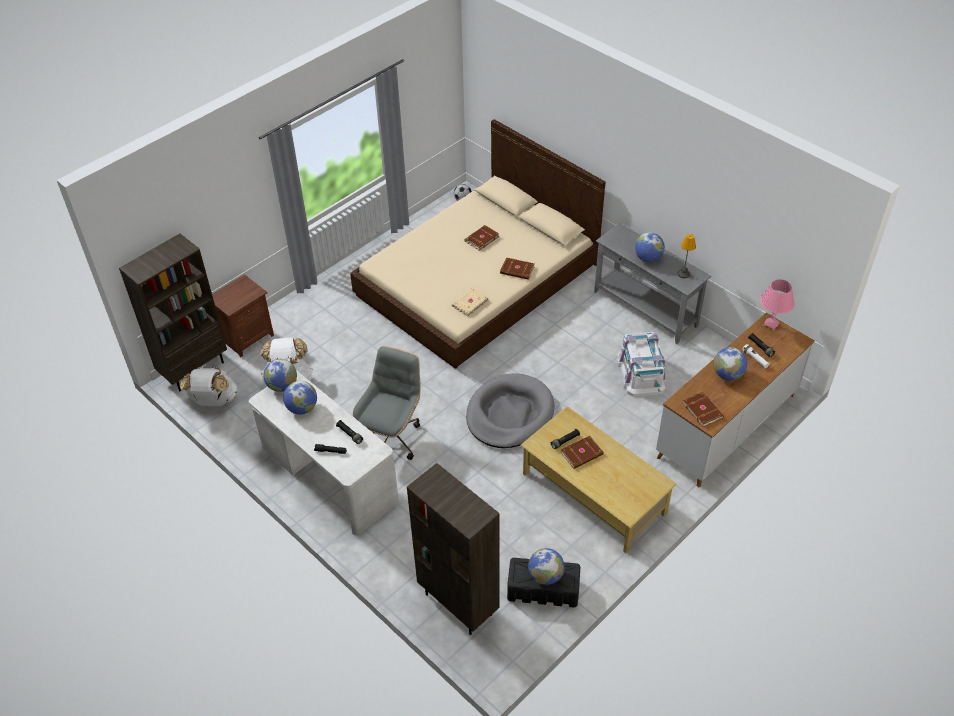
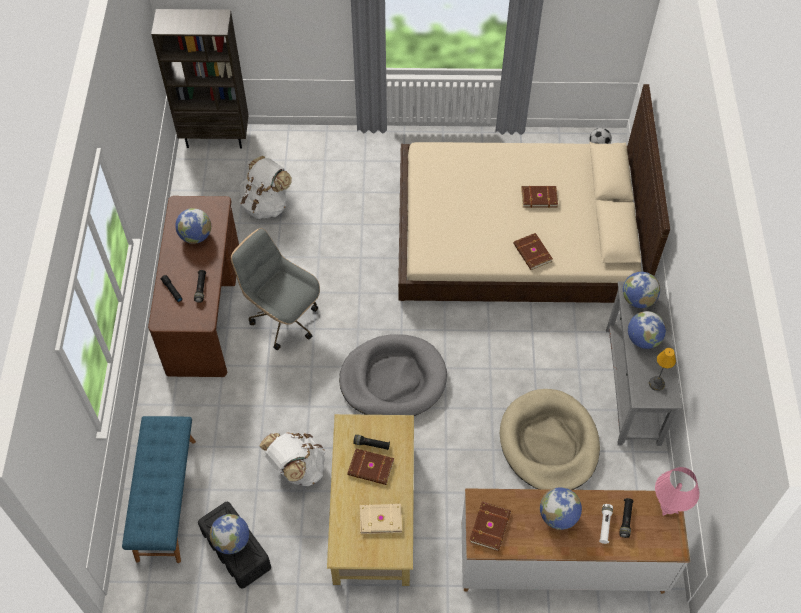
camera: 45 degrees right, 10 degrees up
white backpack [180,367,237,406] -> white backpack moved to [259,432,326,486]
brown nightstand [212,274,274,357] -> none
white desk [249,370,399,535] -> brown desk [148,196,239,377]
globe [263,359,297,392] -> globe moved to [623,272,660,308]
grey office chair [353,346,421,460] -> grey office chair turned 120 degrees counterclockwise [231,228,320,350]
brown bookcase [407,463,500,635] -> blue bench [122,416,196,563]
beige book [452,288,488,316] -> beige book moved to [360,504,402,534]
white storage box [617,332,666,397] -> beige dog bed [500,389,600,490]

